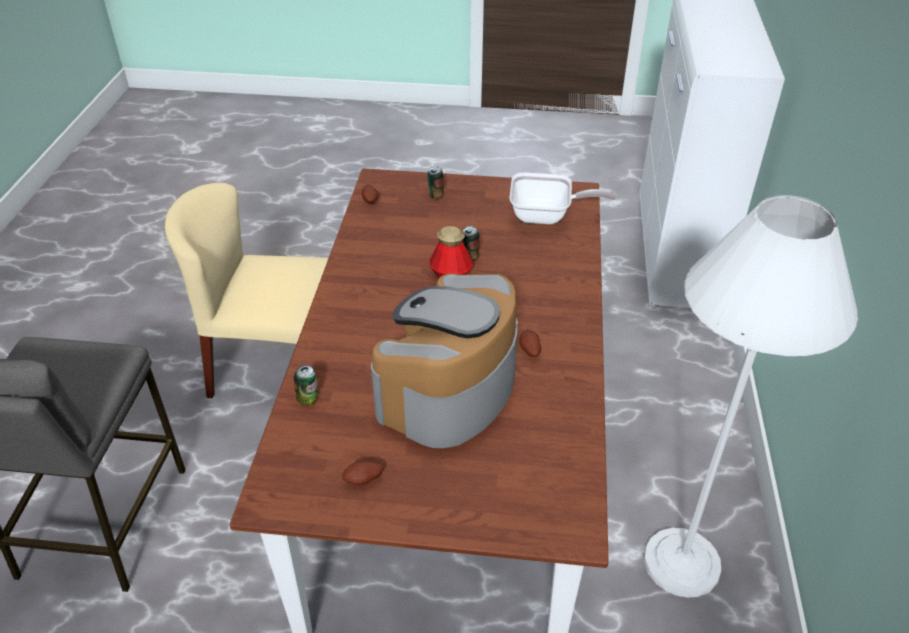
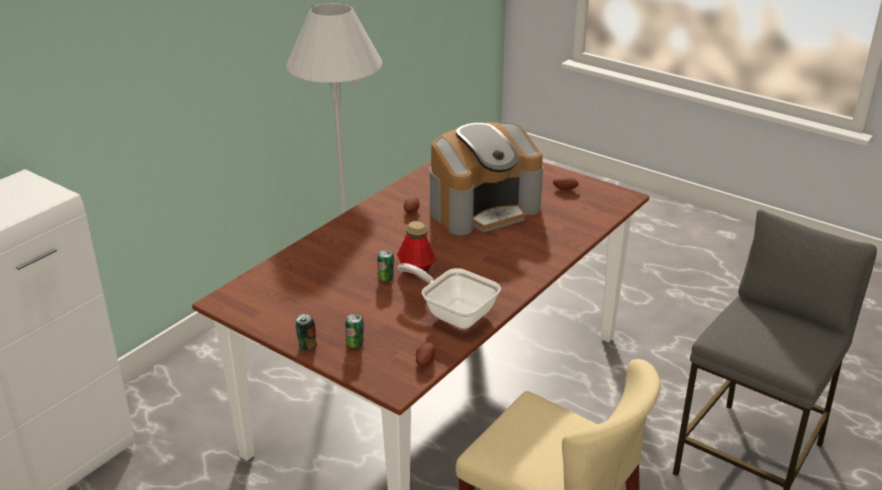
camera: 150 degrees left, 10 degrees down
can [294,365,318,405] -> can moved to [296,314,317,351]
frying pan [510,172,617,224] -> frying pan moved to [398,263,501,329]

